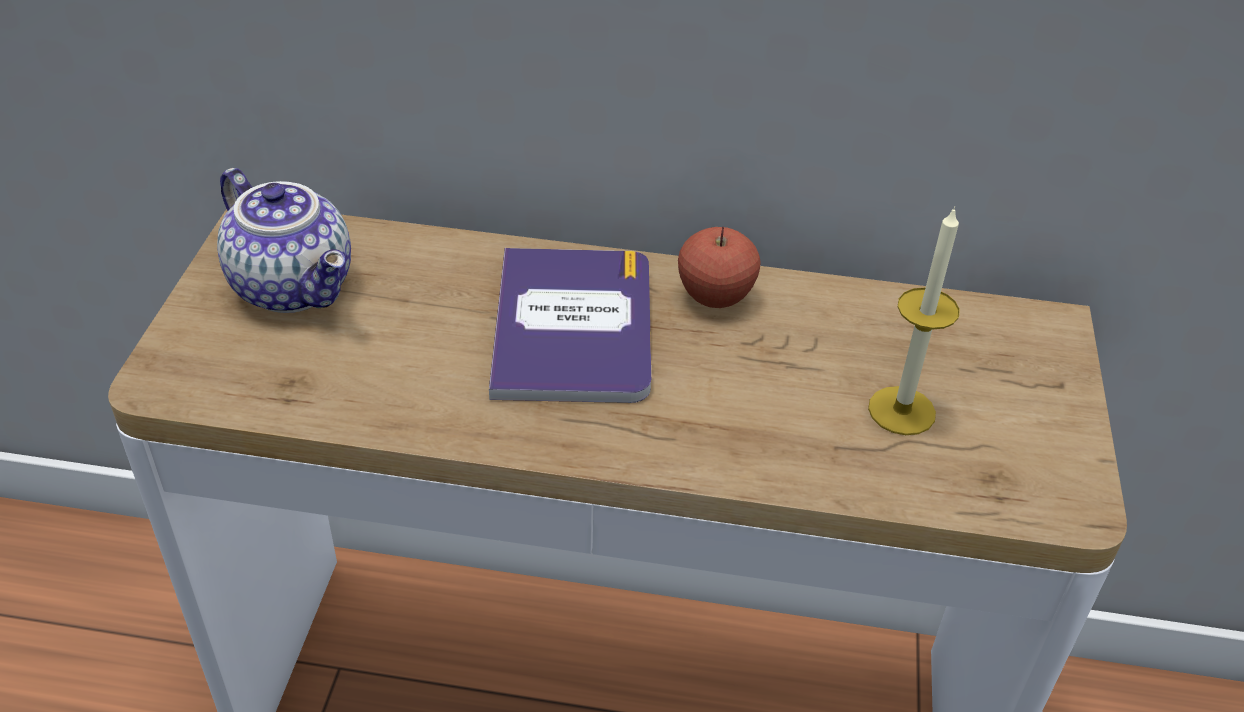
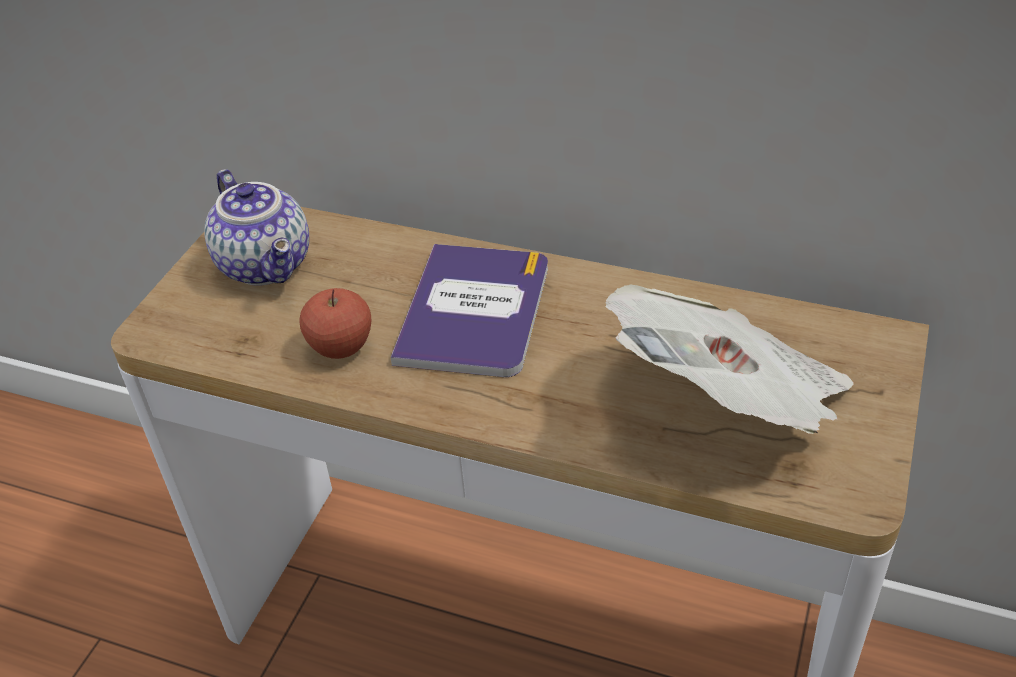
camera: 15 degrees right, 0 degrees up
apple [678,227,760,308] -> apple moved to [299,288,371,359]
candle [868,206,960,435] -> newspaper [605,285,854,434]

